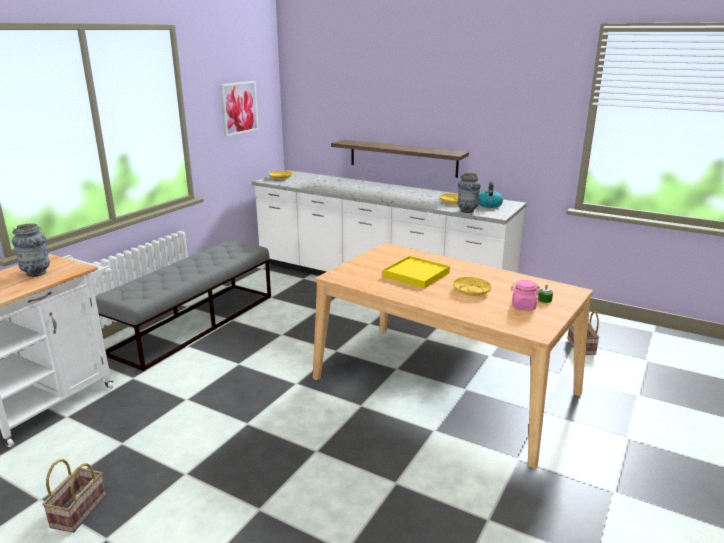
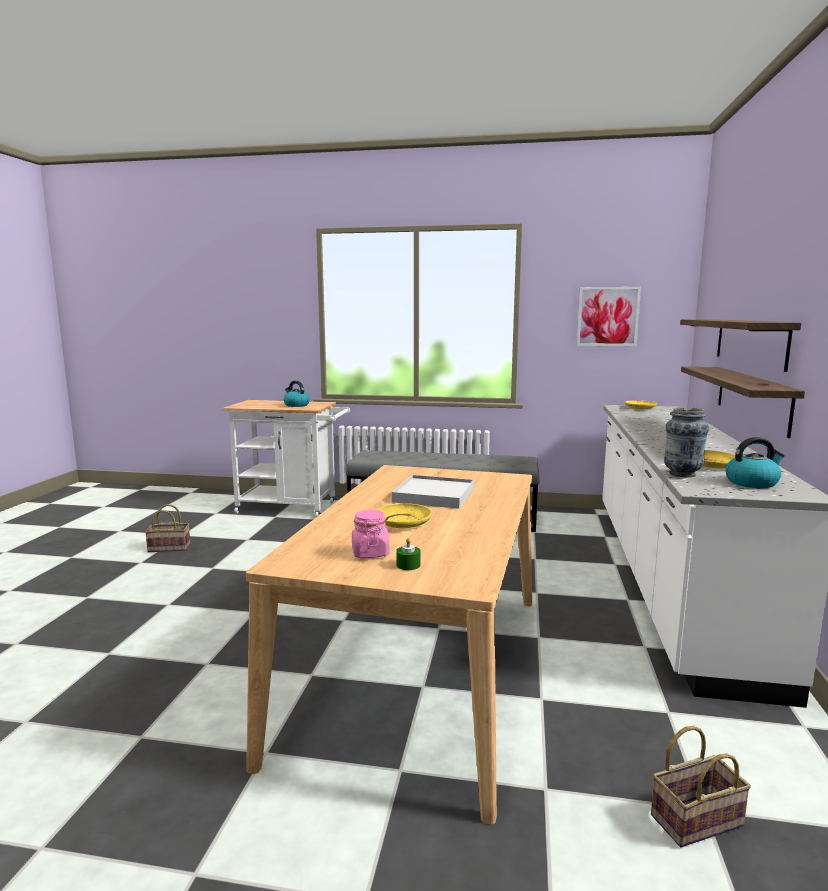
camera: 70 degrees right, 10 degrees down
vase [12,223,50,277] -> kettle [284,381,310,407]
yellow tray [383,256,450,289] -> white tray [392,475,474,509]
none -> shelf [680,319,801,372]

